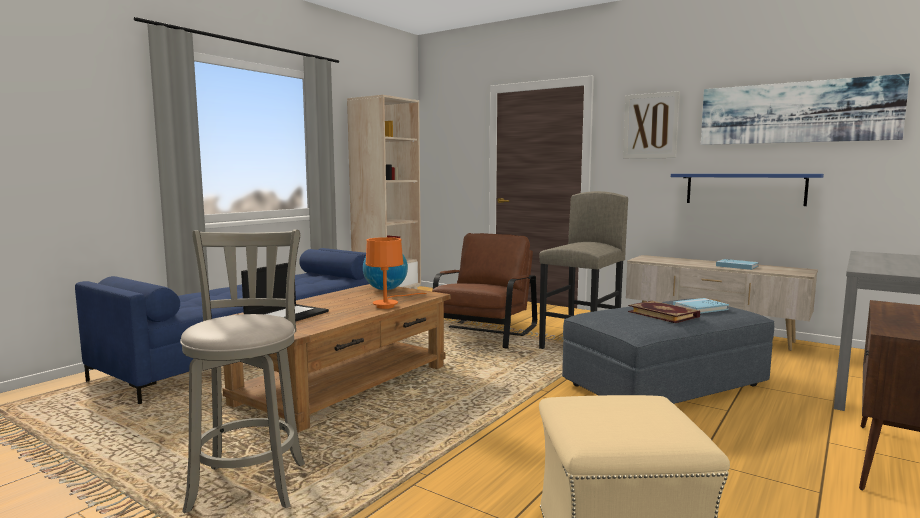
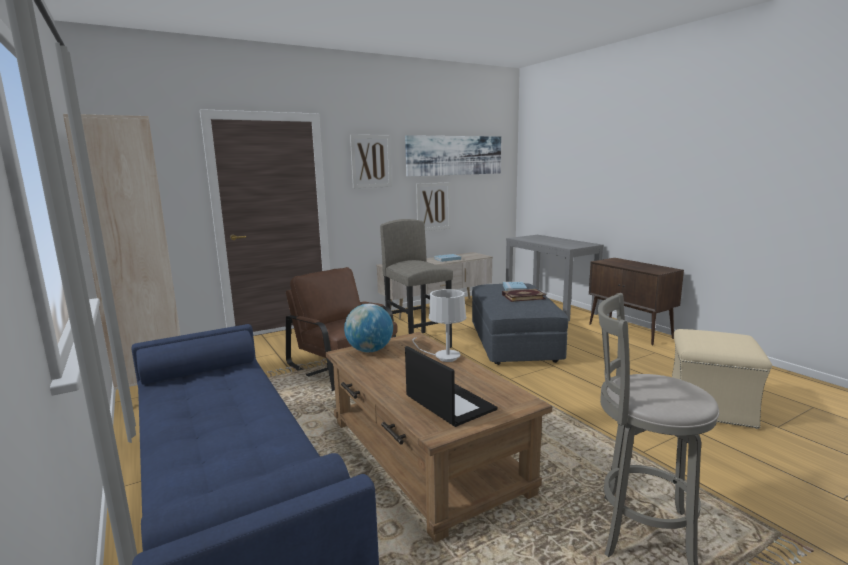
camera: 65 degrees left, 5 degrees up
orange table lamp [365,237,427,309] -> white table lamp [412,289,466,362]
blue shelf [671,174,824,206] -> picture [416,182,451,231]

